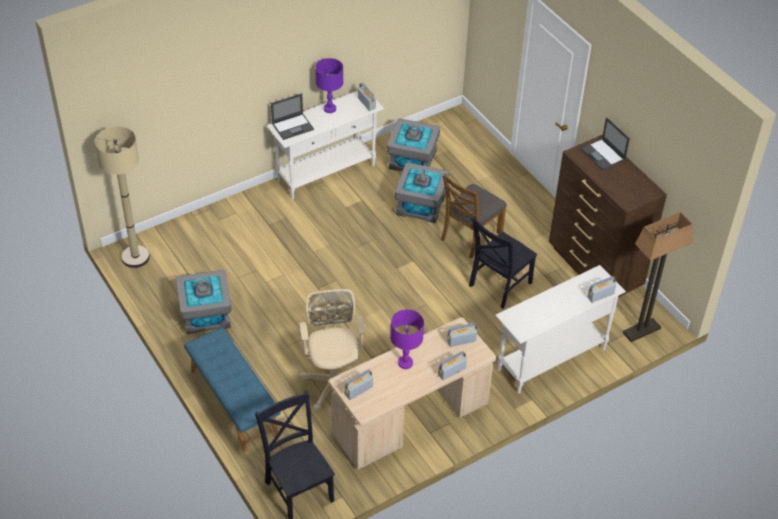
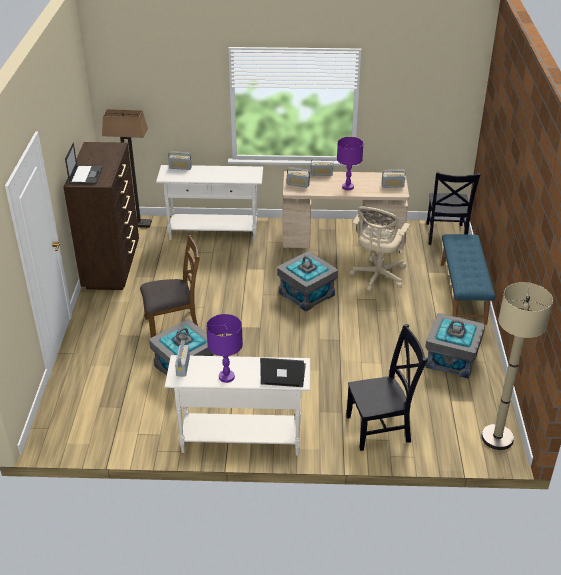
camera: 145 degrees left, 10 degrees down
grey storage box [387,119,440,171] -> grey storage box moved to [277,251,338,312]
black chair [469,216,537,309] -> black chair moved to [346,324,428,451]

